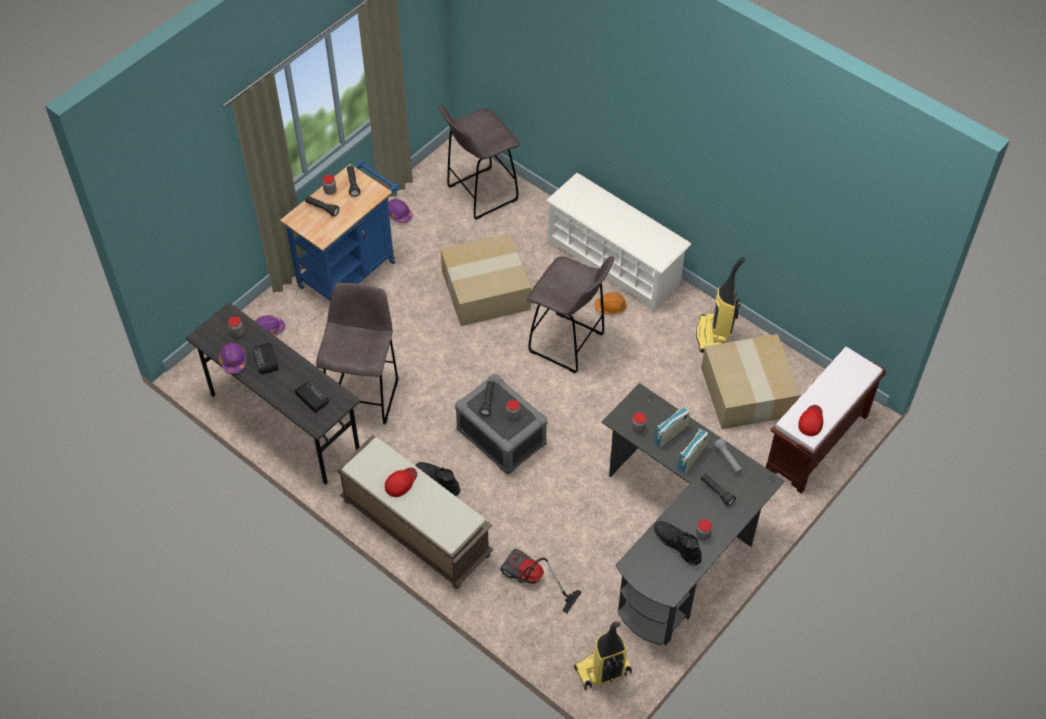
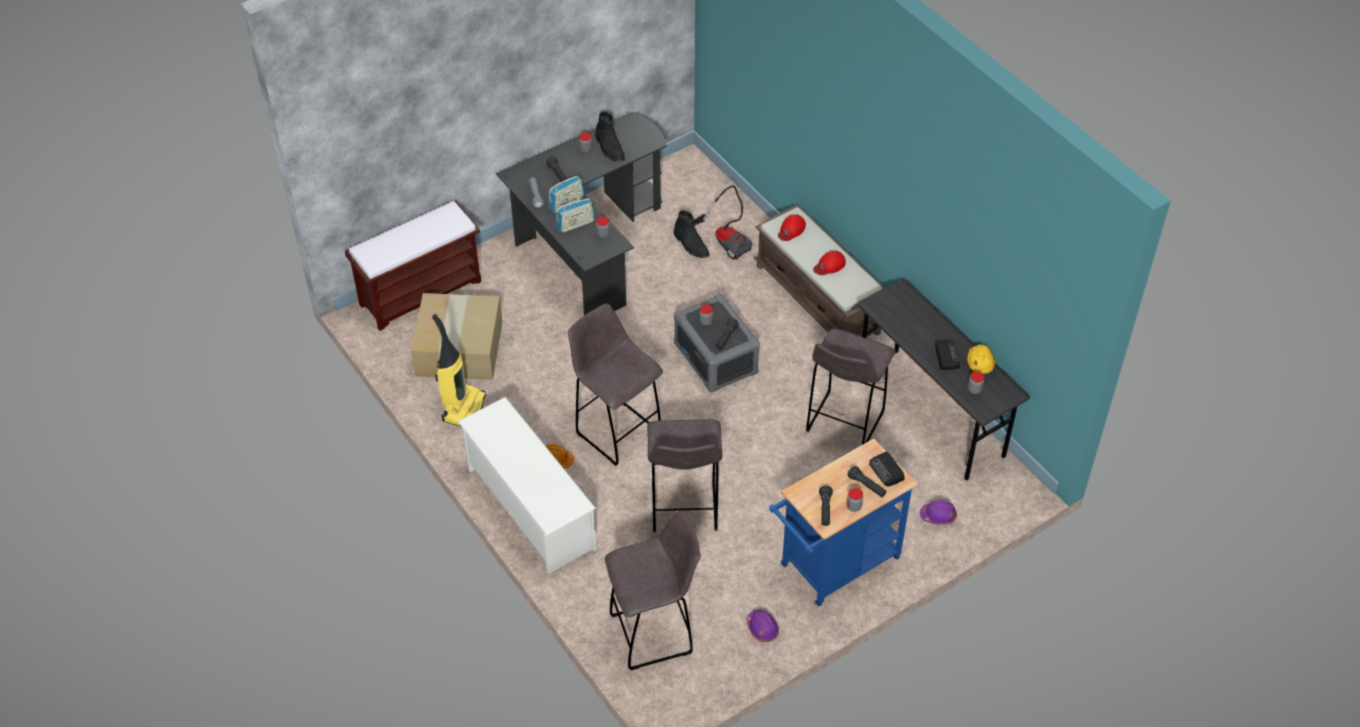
camera: 165 degrees left, 5 degrees down
purple hard hat [219,342,246,374] -> yellow hard hat [967,344,995,374]
radio [295,382,329,413] -> radio moved to [869,451,905,486]
black boot [415,462,460,496] -> black boot moved to [673,210,710,258]
cardboard box [441,233,531,326] -> grey stool [647,419,723,532]
vacuum cleaner [574,621,632,690] -> none
red cap [798,405,823,436] -> red cap moved to [778,214,806,241]

